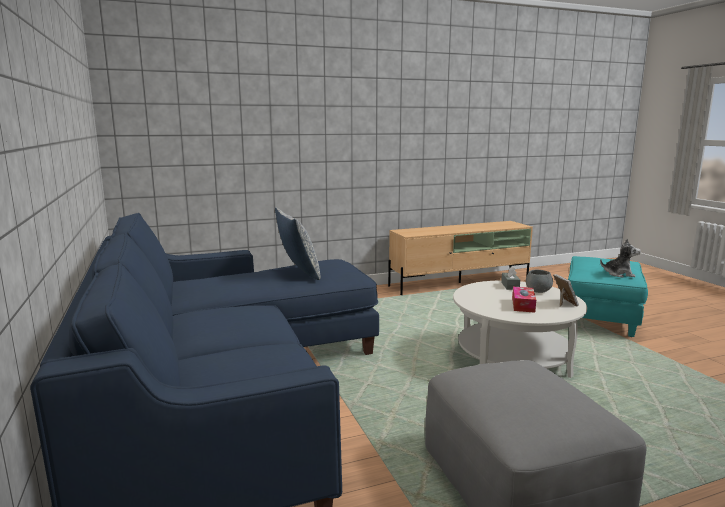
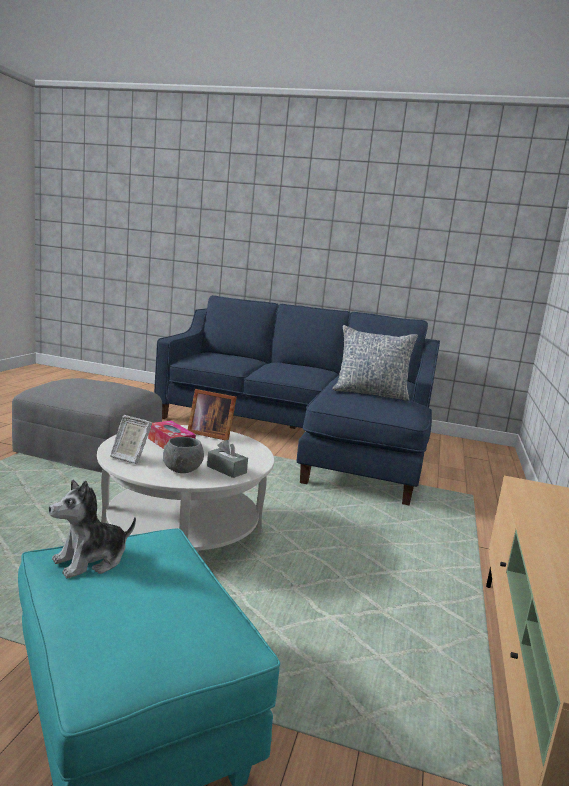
camera: 125 degrees right, 0 degrees up
none -> picture frame [188,389,237,441]

